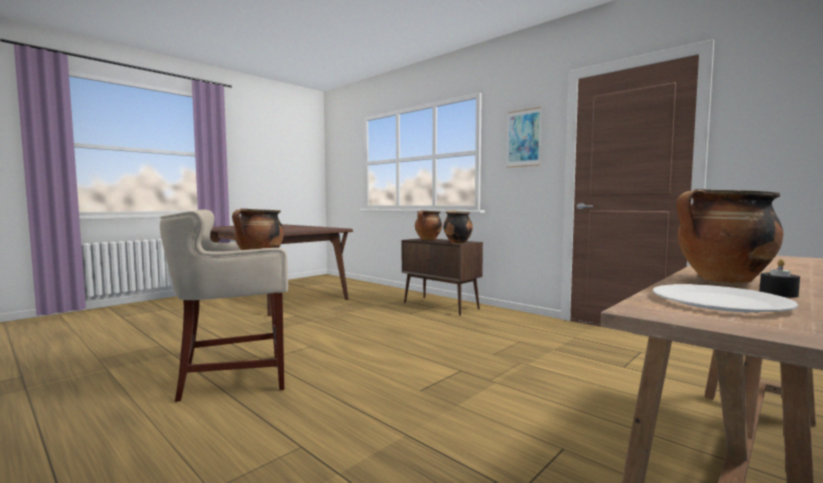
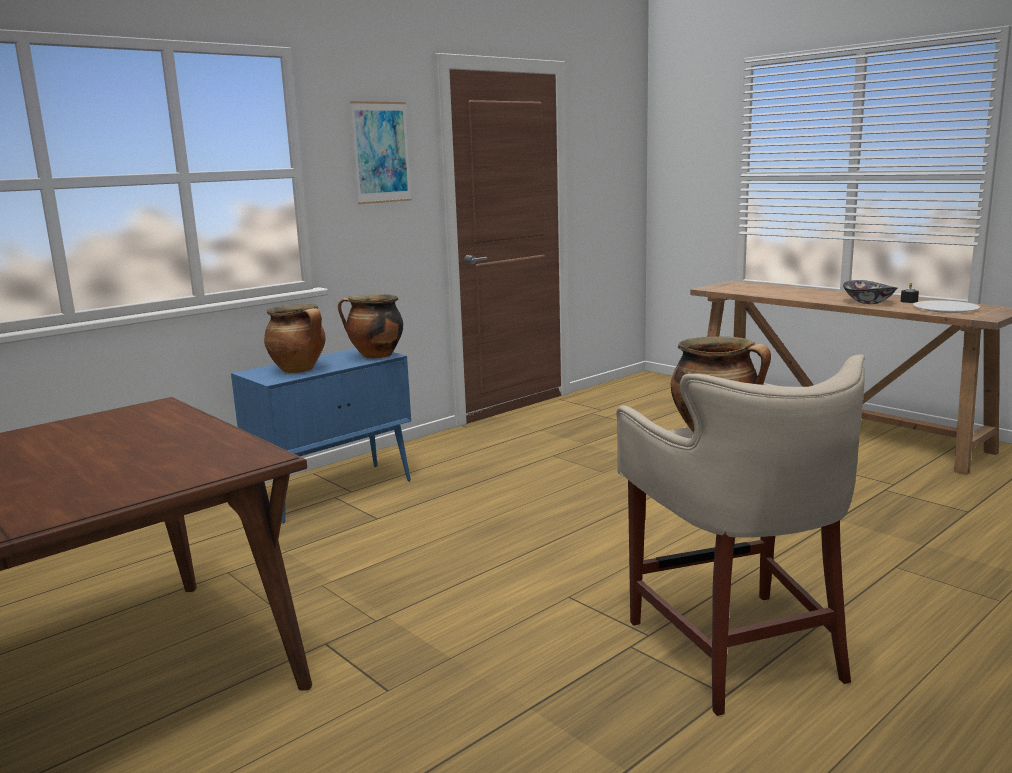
camera: 85 degrees left, 10 degrees up
brown cabinet [402,238,483,316] -> blue cabinet [231,348,411,523]
cooking pot [676,189,784,283] -> bowl [843,280,897,304]

